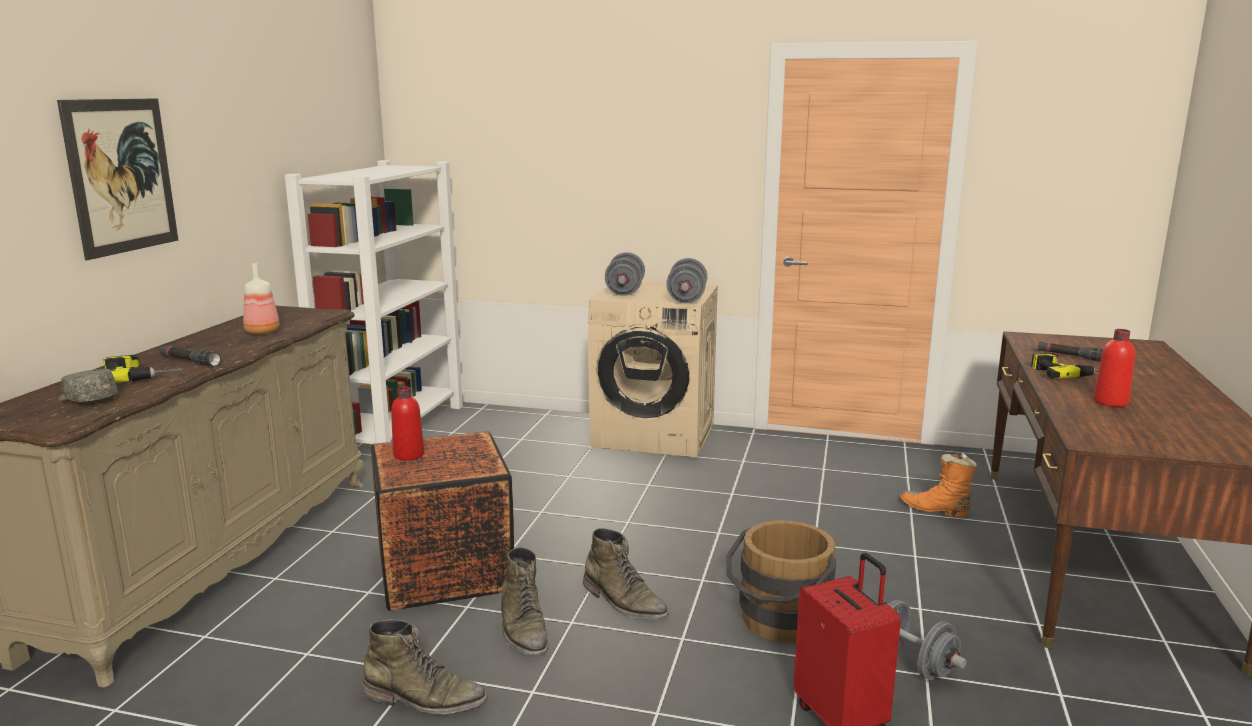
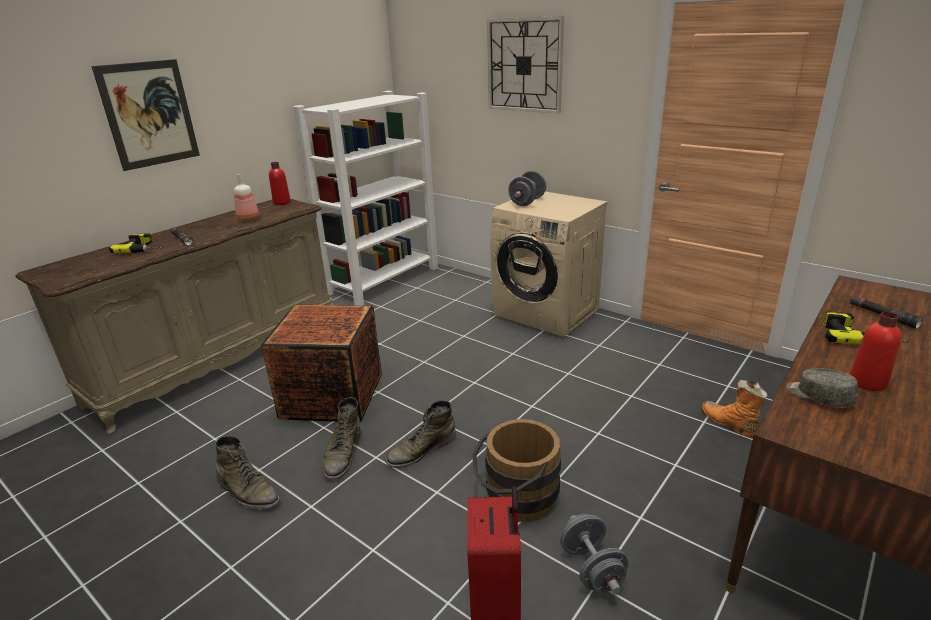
camera: 25 degrees right, 10 degrees up
grey cap [58,369,118,402] -> grey cap moved to [786,368,858,408]
red bottle [391,386,424,460] -> red bottle moved to [269,162,291,205]
green boot [583,528,669,619] -> green boot turned 75 degrees clockwise [385,400,456,468]
grey dumbbell [666,258,707,303] -> none
none -> wall clock [487,16,564,114]

